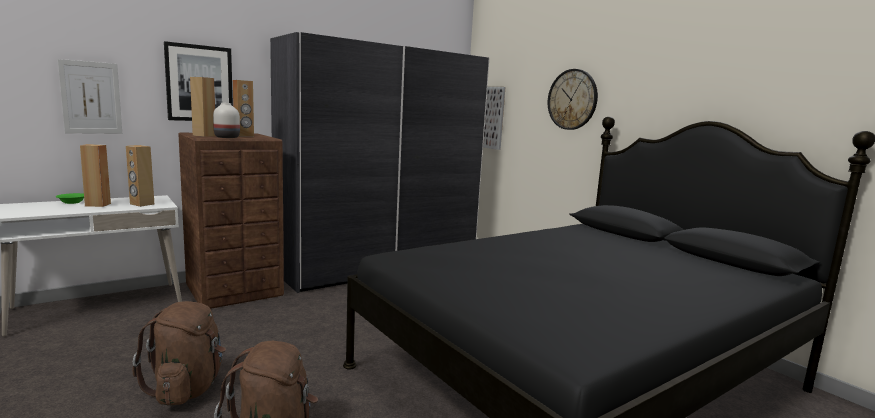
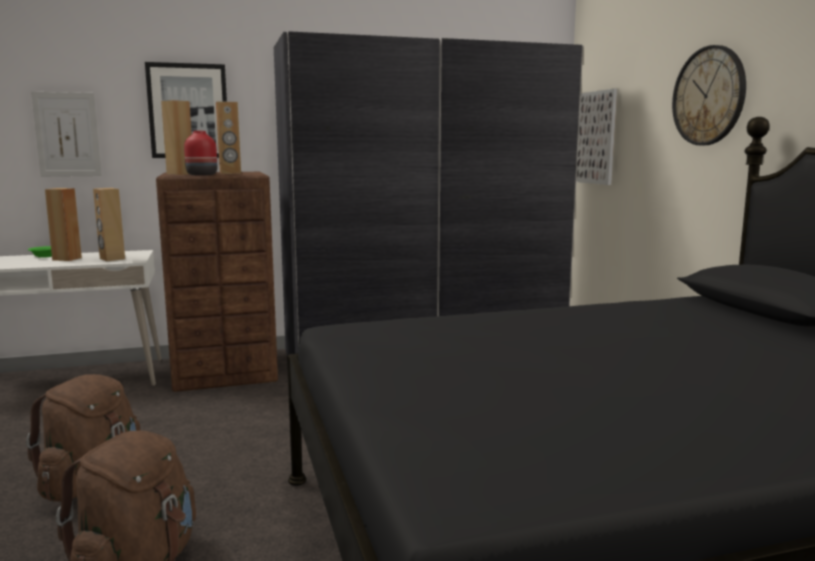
camera: 20 degrees right, 0 degrees up
white vase [213,103,240,138] -> red vase [184,131,217,175]

